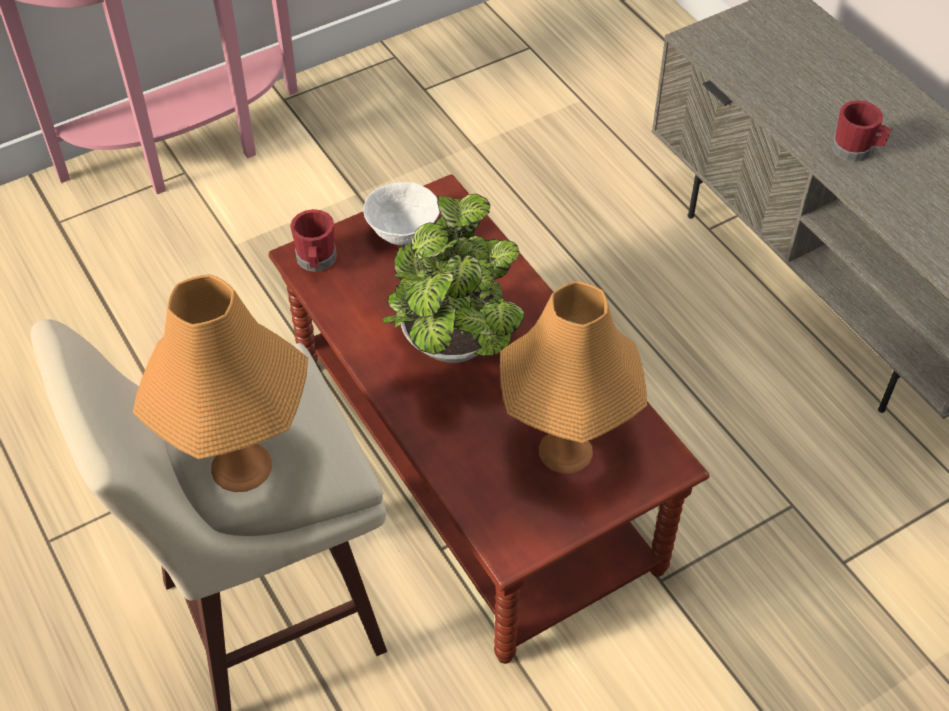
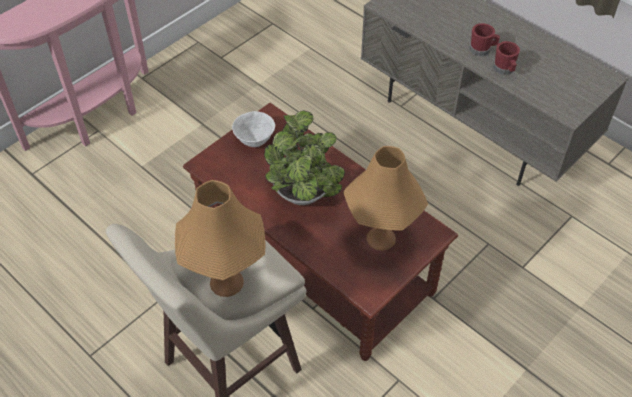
camera: 15 degrees left, 0 degrees up
red mug [290,209,337,272] -> red mug moved to [493,41,520,75]

